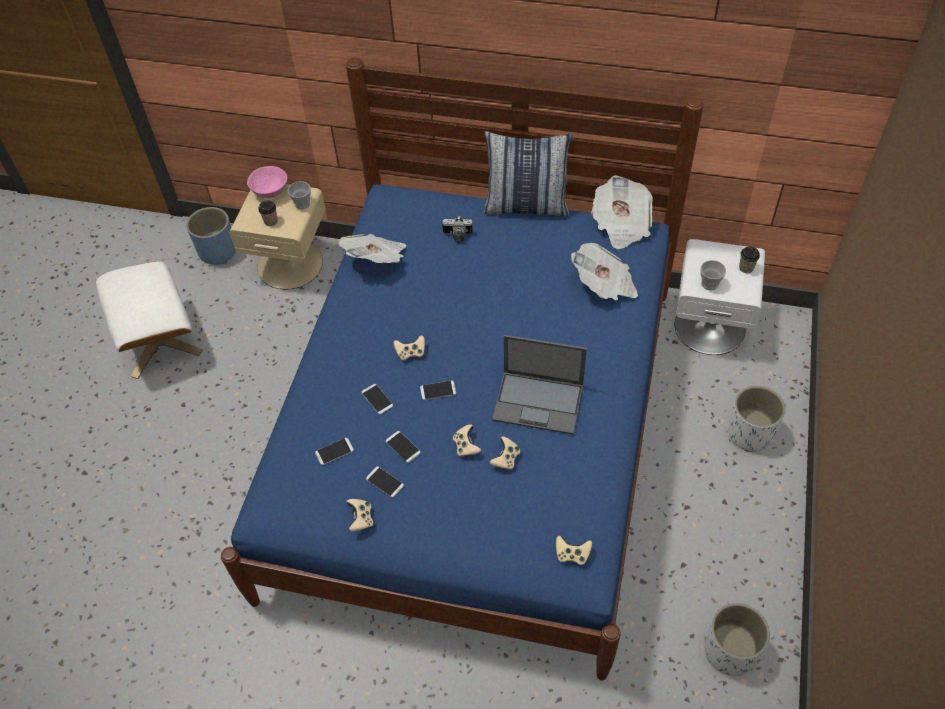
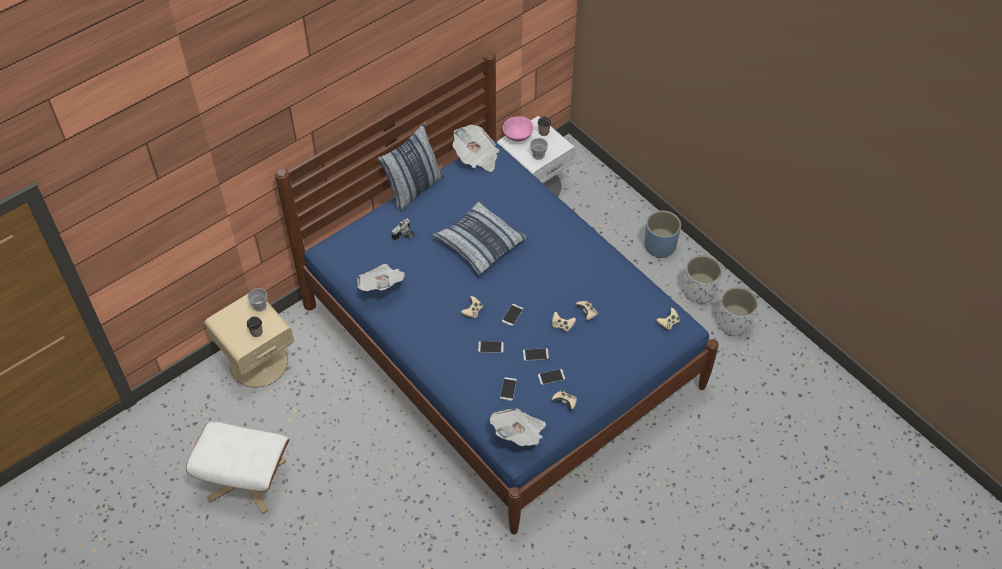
camera: 55 degrees left, 0 degrees up
blue planter [186,207,236,265] -> blue planter moved to [644,211,681,258]
pink bowl [247,166,287,198] -> pink bowl moved to [503,116,534,142]
laptop [492,335,587,435] -> none
newspaper [571,243,638,301] -> newspaper moved to [490,408,546,446]
white planter [728,386,785,452] -> white planter moved to [683,255,722,303]
none -> pillow [432,199,527,275]

